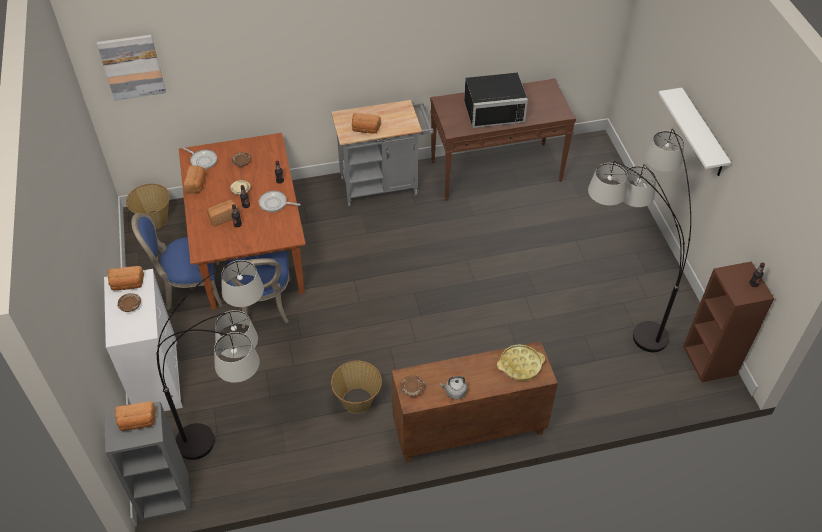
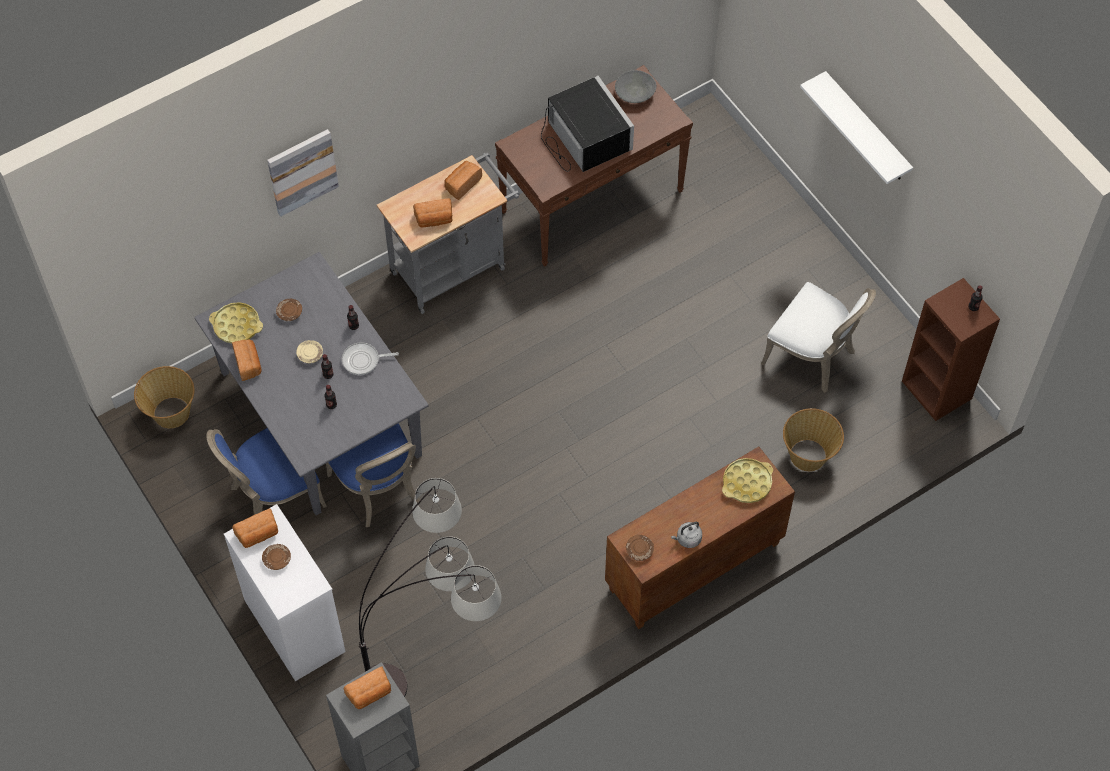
camera: 20 degrees left, 10 degrees up
picture [97,35,166,100] -> picture moved to [267,129,339,217]
brown dining table [179,133,306,310] -> grey dining table [194,252,429,515]
frying pan [182,147,217,169] -> yellow tray [209,302,263,343]
bread [207,200,240,227] -> bread moved to [444,161,482,200]
basket [331,361,382,414] -> basket moved to [783,408,844,471]
black microwave [464,73,528,128] -> black microwave turned 90 degrees counterclockwise [541,76,634,172]
floor lamp [588,129,691,352] -> white chair [761,282,876,393]
none -> grey bowl [615,70,656,103]

